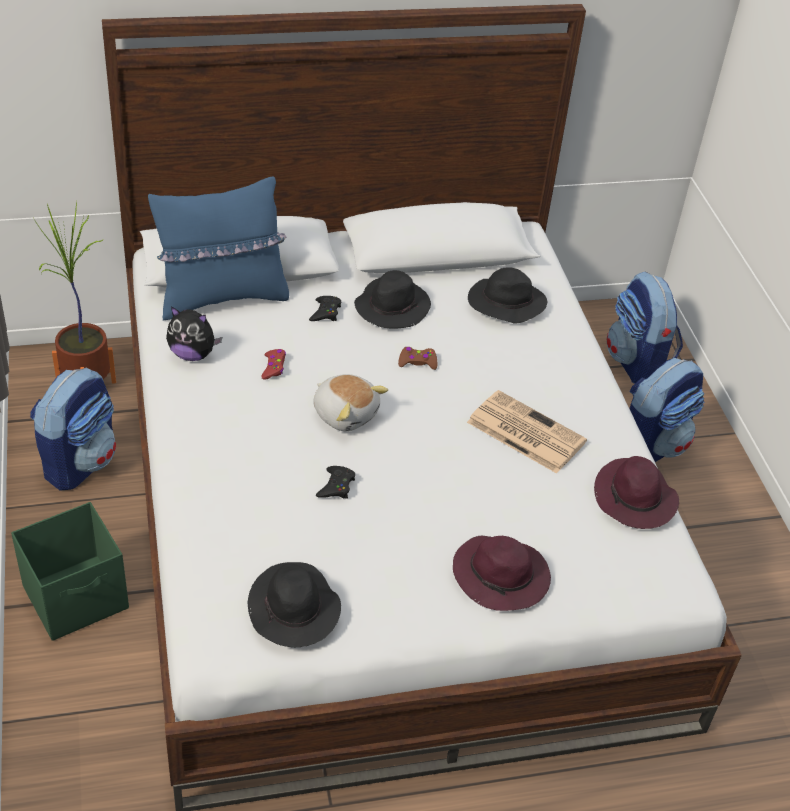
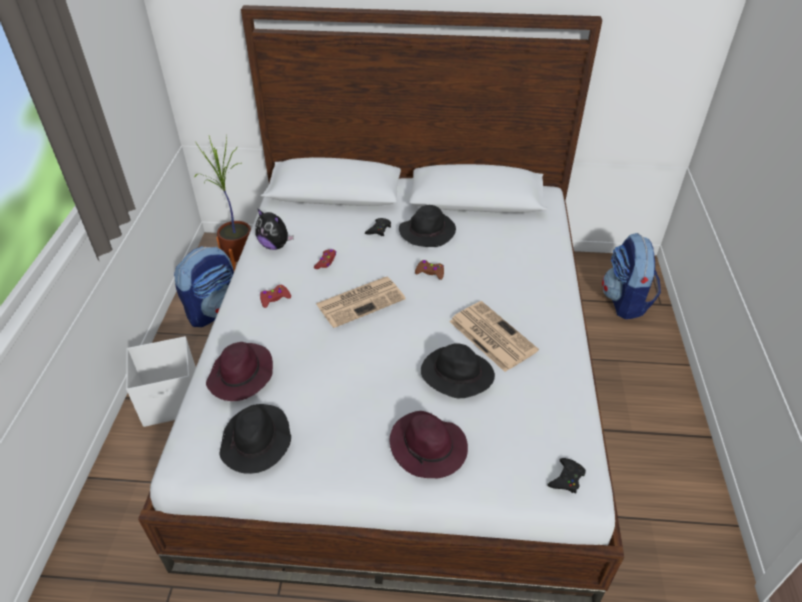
camera: 20 degrees right, 0 degrees up
green storage box [11,502,129,641] -> white storage box [126,336,196,427]
blue pillow [148,176,289,321] -> none
plush toy [313,374,388,431] -> newspaper [316,277,406,328]
black game controller [316,466,355,499] -> black game controller moved to [547,458,586,494]
black hat [468,268,547,323] -> black hat moved to [421,343,495,398]
purple hat [594,456,679,529] -> purple hat moved to [206,342,273,401]
backpack [629,358,704,462] -> none
none -> red game controller [260,285,291,308]

